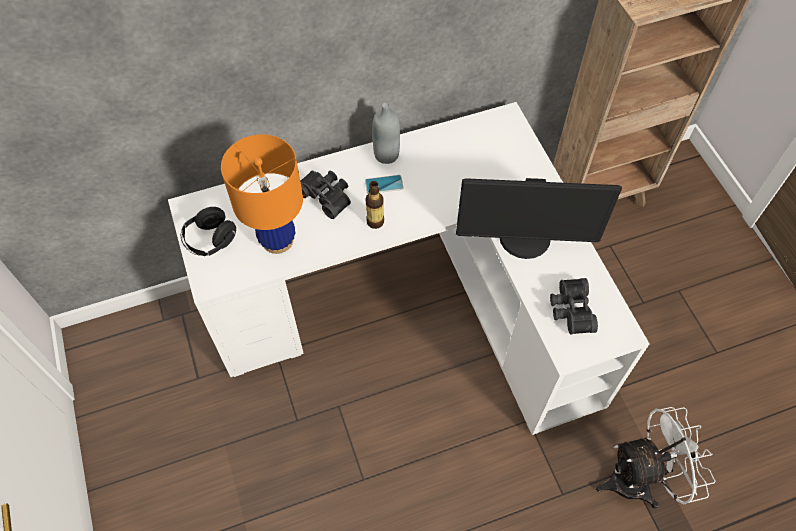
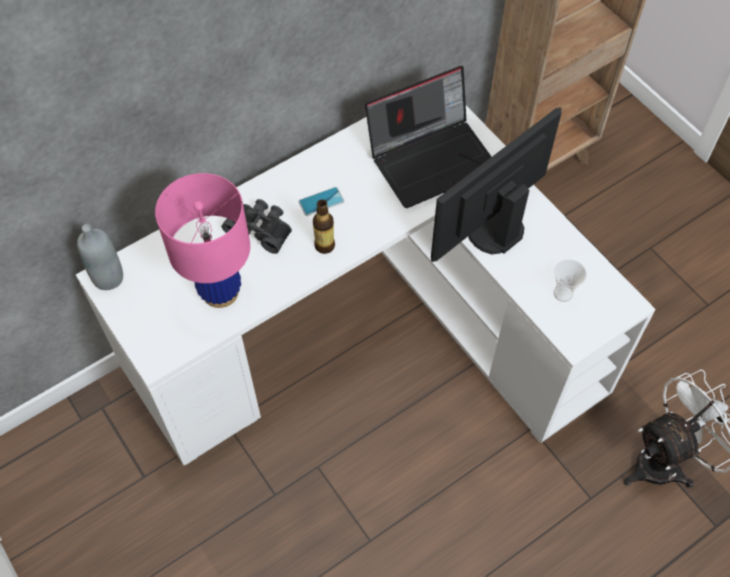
camera: 15 degrees left, 0 degrees up
black headphones [181,207,236,256] -> none
orange table lamp [221,134,303,254] -> pink table lamp [155,173,250,308]
grey bottle [372,103,400,164] -> grey bottle moved to [77,224,123,290]
monitor [456,178,622,259] -> monitor turned 150 degrees clockwise [431,107,562,262]
black binoculars [550,278,598,335] -> cup [554,259,587,302]
none -> laptop [365,66,492,208]

